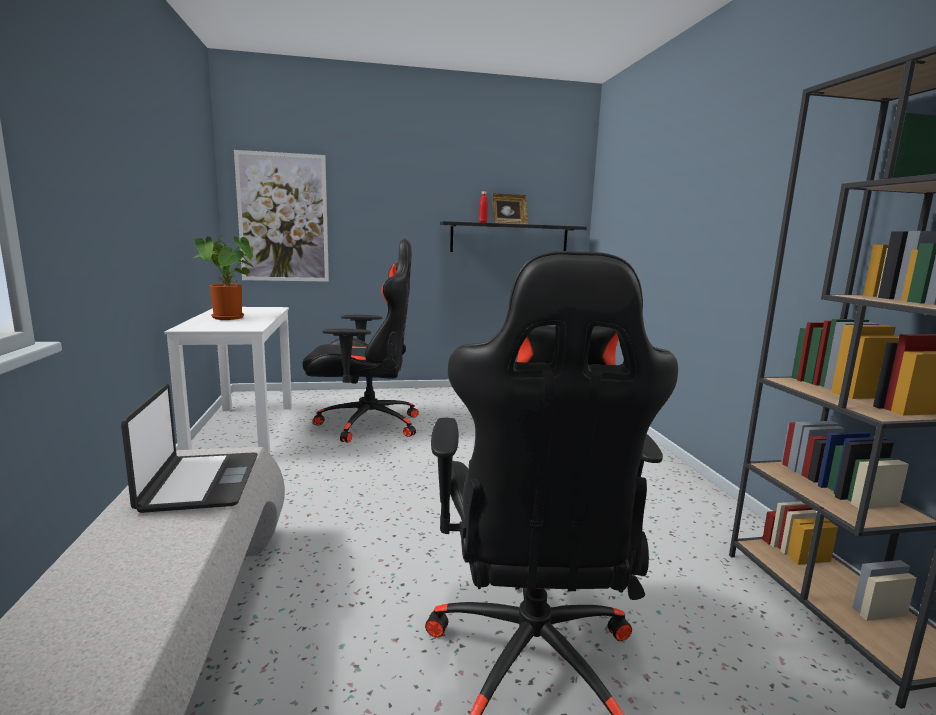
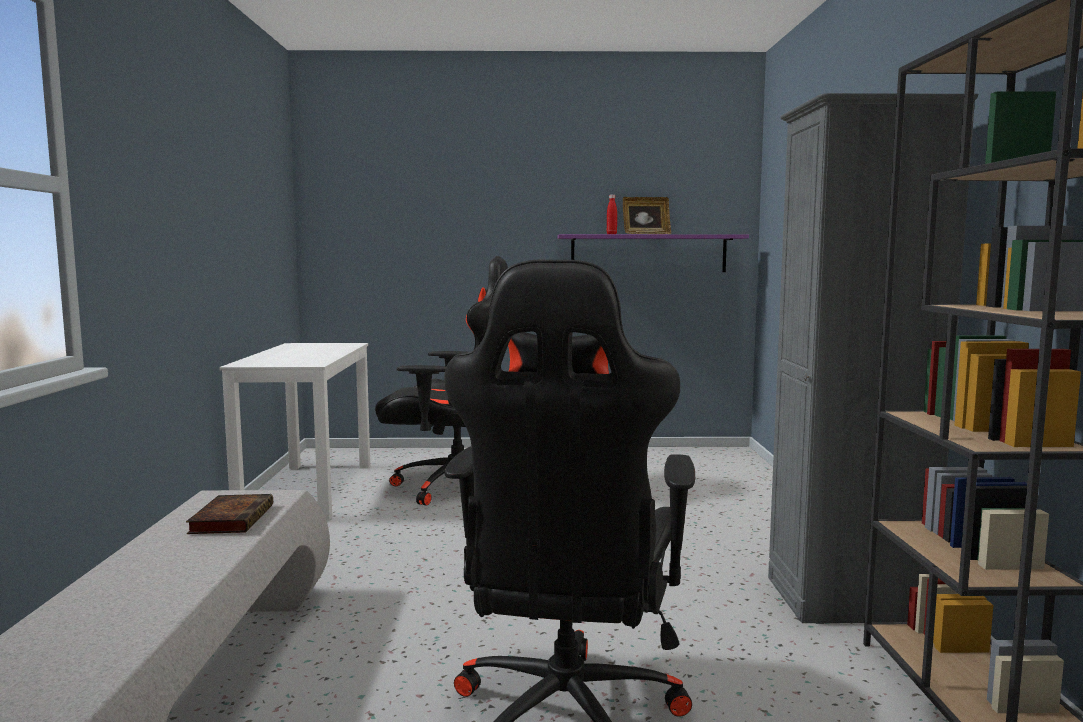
camera: 10 degrees right, 5 degrees down
laptop [121,384,258,513] -> book [186,494,273,534]
potted plant [193,235,253,320] -> none
picture [234,150,329,282] -> none
black shelf [440,221,587,252] -> purple shelf [557,234,749,272]
none -> grey cabinet [768,93,978,624]

